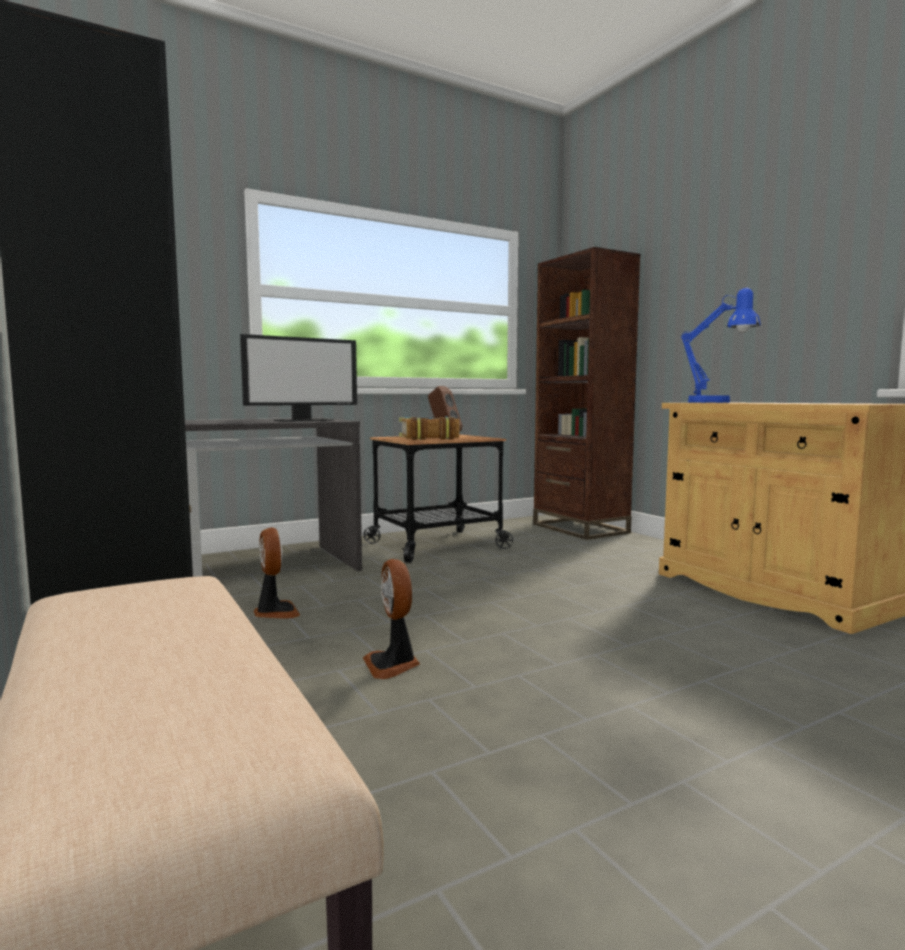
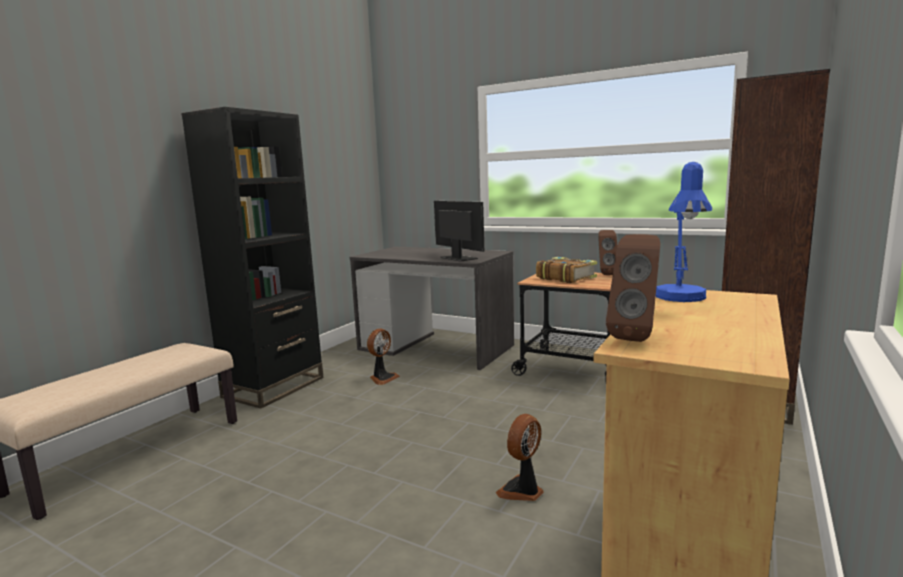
camera: 60 degrees right, 5 degrees up
monitor [240,334,357,422] -> monitor turned 150 degrees counterclockwise [434,201,484,262]
fan [363,559,420,679] -> fan moved to [496,414,544,501]
none -> brown speaker [606,234,660,342]

